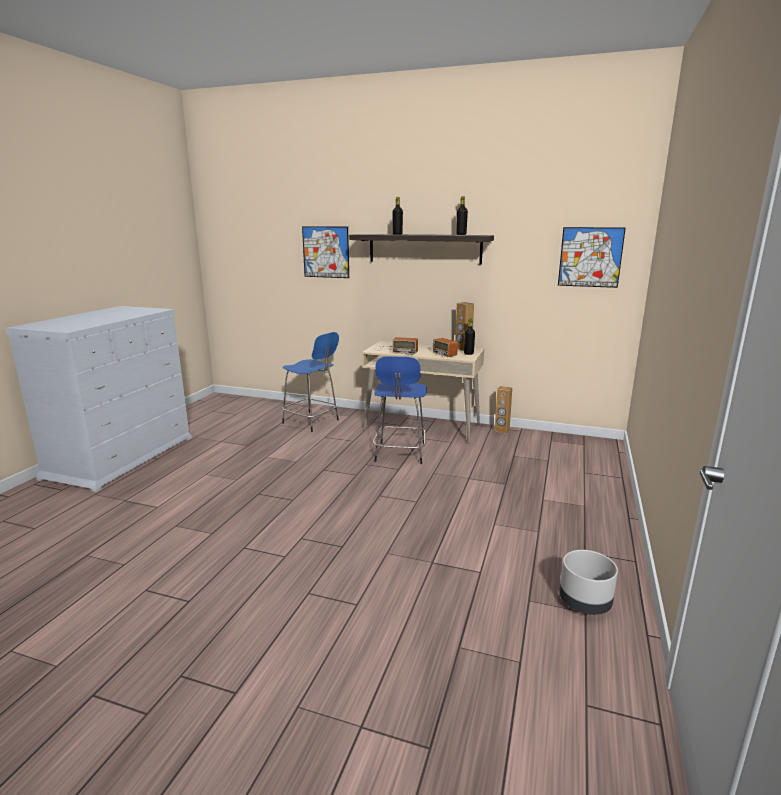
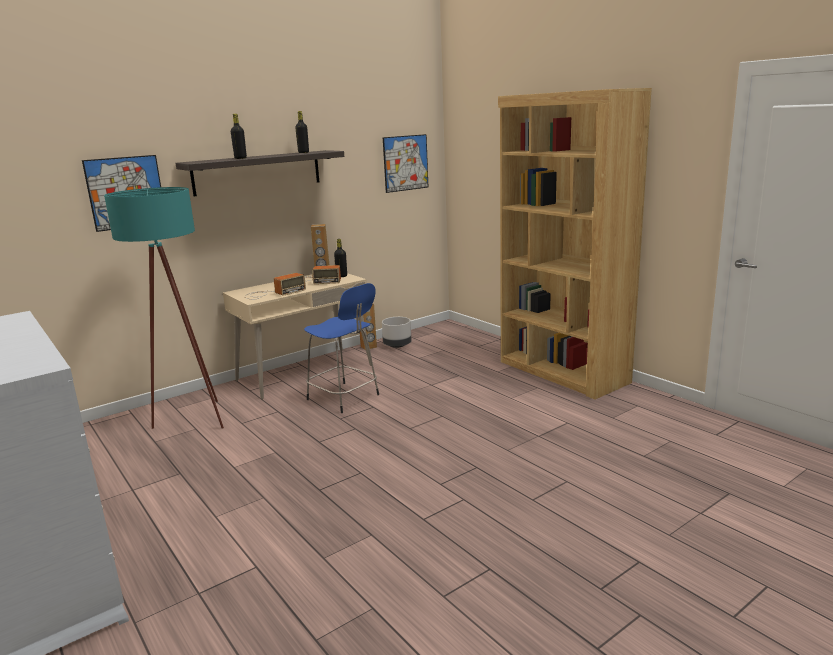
camera: 55 degrees left, 0 degrees up
blue stool [282,332,339,432] -> turquoise floor lamp [104,187,224,429]
grey planter [559,550,618,615] -> grey planter moved to [382,317,412,348]
none -> brown bookcase [498,88,652,399]

